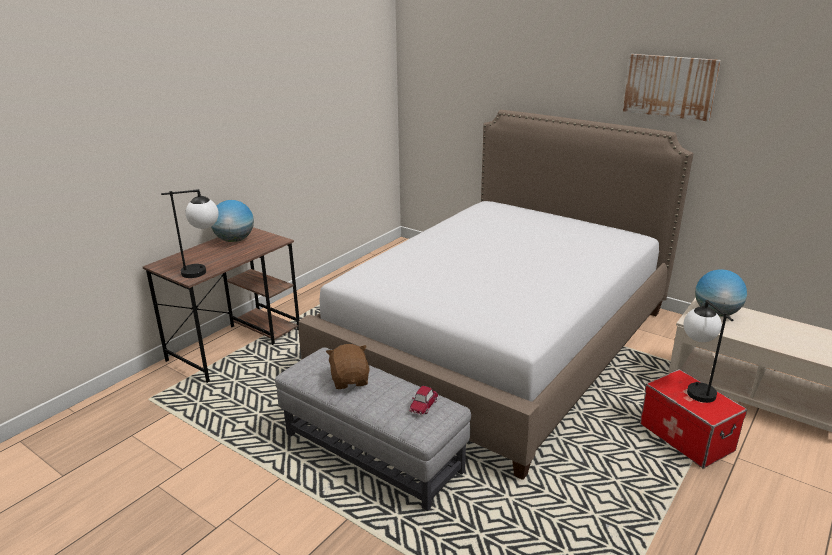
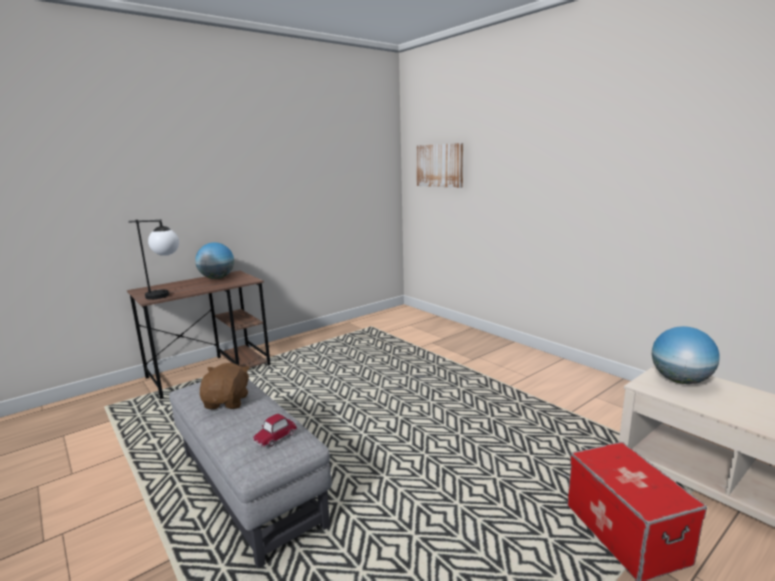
camera: 15 degrees right, 10 degrees down
bed [299,110,693,480] -> none
picture [623,54,721,121] -> picture moved to [416,143,463,188]
table lamp [684,300,734,403] -> none

